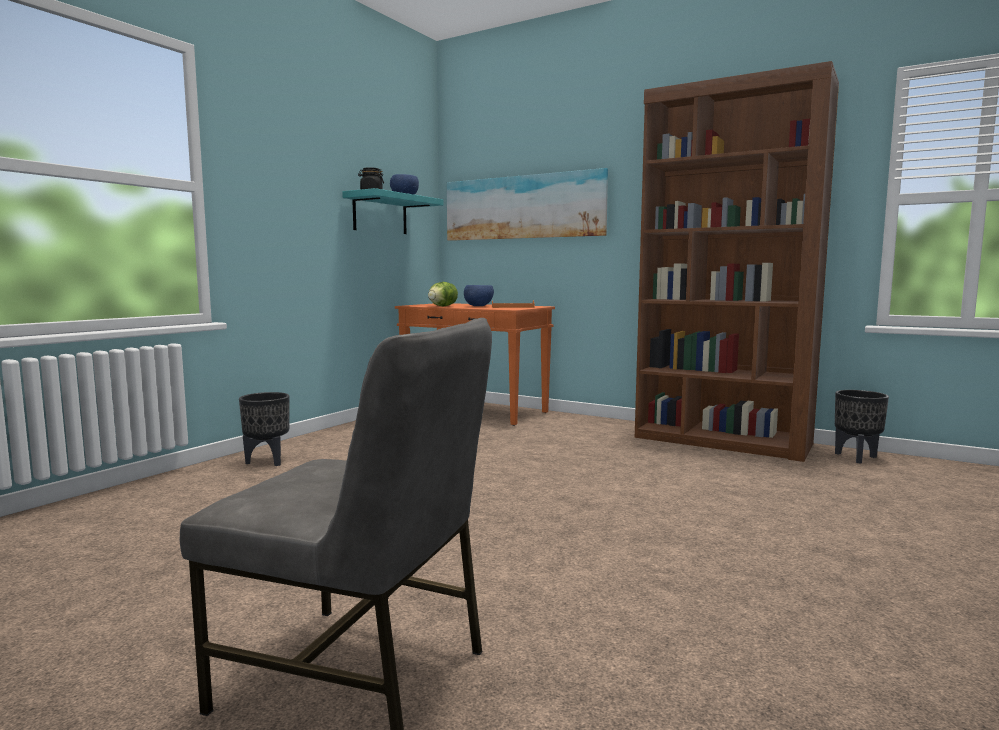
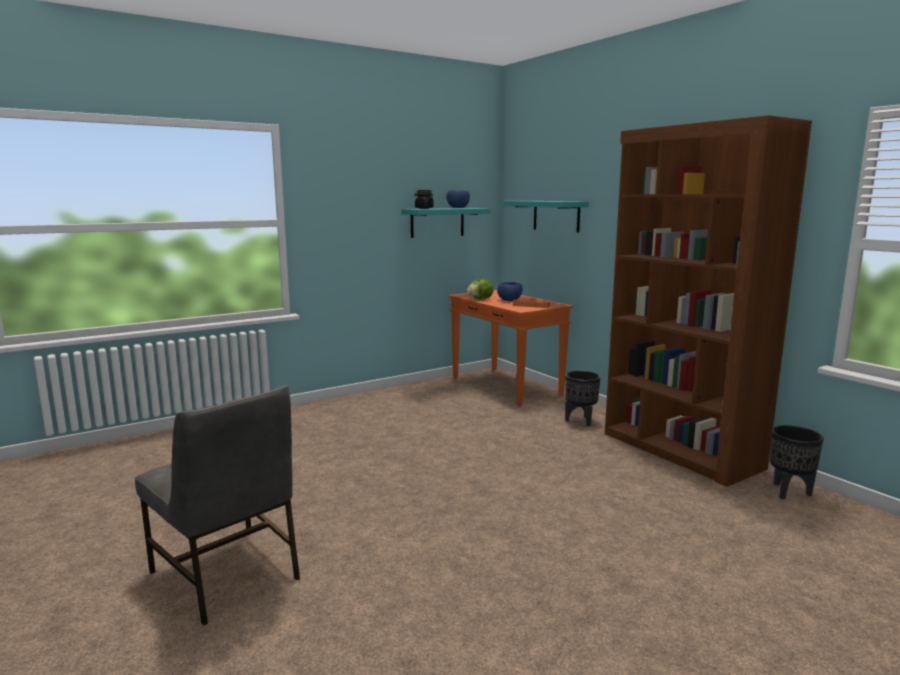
camera: 25 degrees right, 5 degrees up
black planter [239,392,290,466] -> black planter moved to [565,371,601,426]
picture [447,168,608,241] -> turquoise shelf [503,201,589,233]

